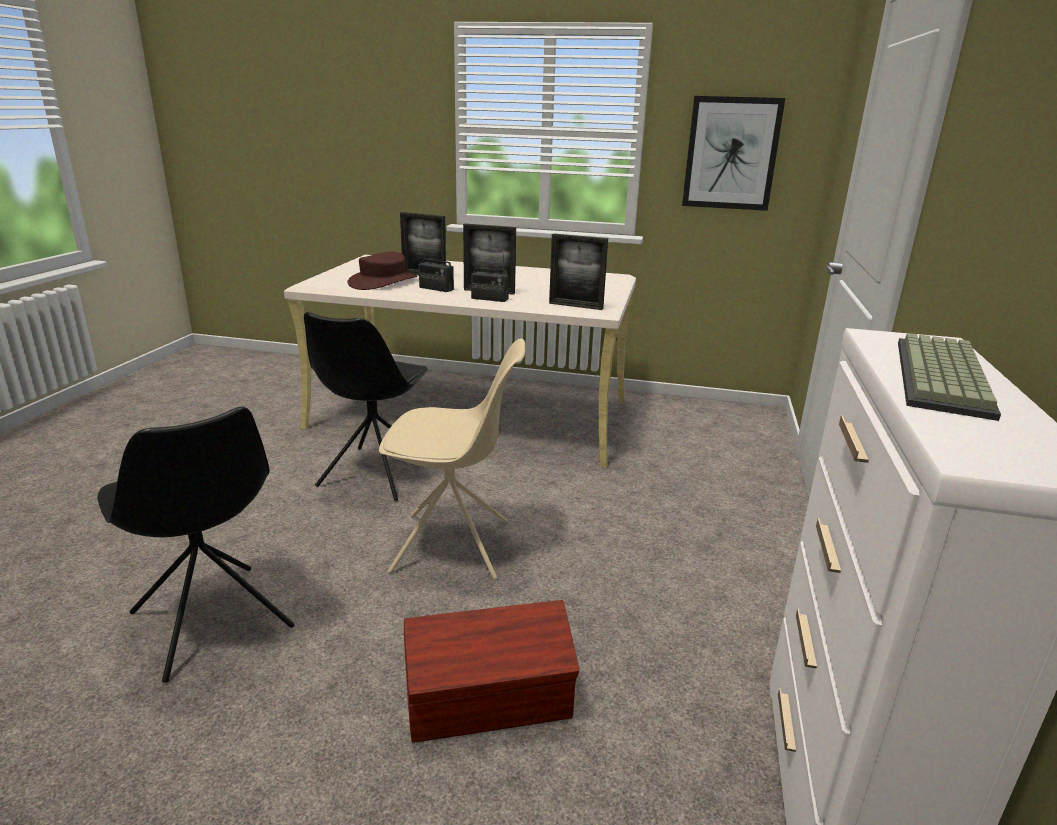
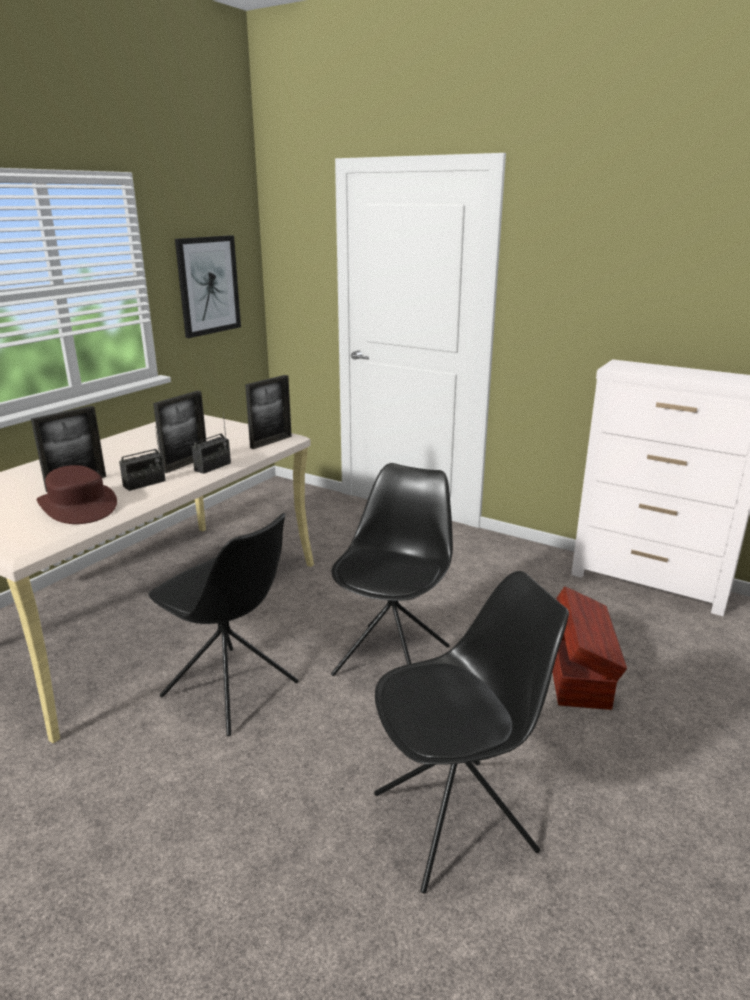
camera: 70 degrees left, 0 degrees up
beige chair [379,338,525,580] -> black chair [331,463,453,676]
keyboard [898,333,1001,421] -> none

